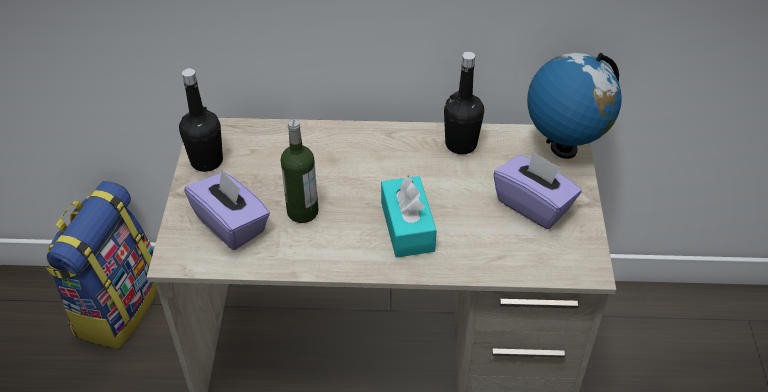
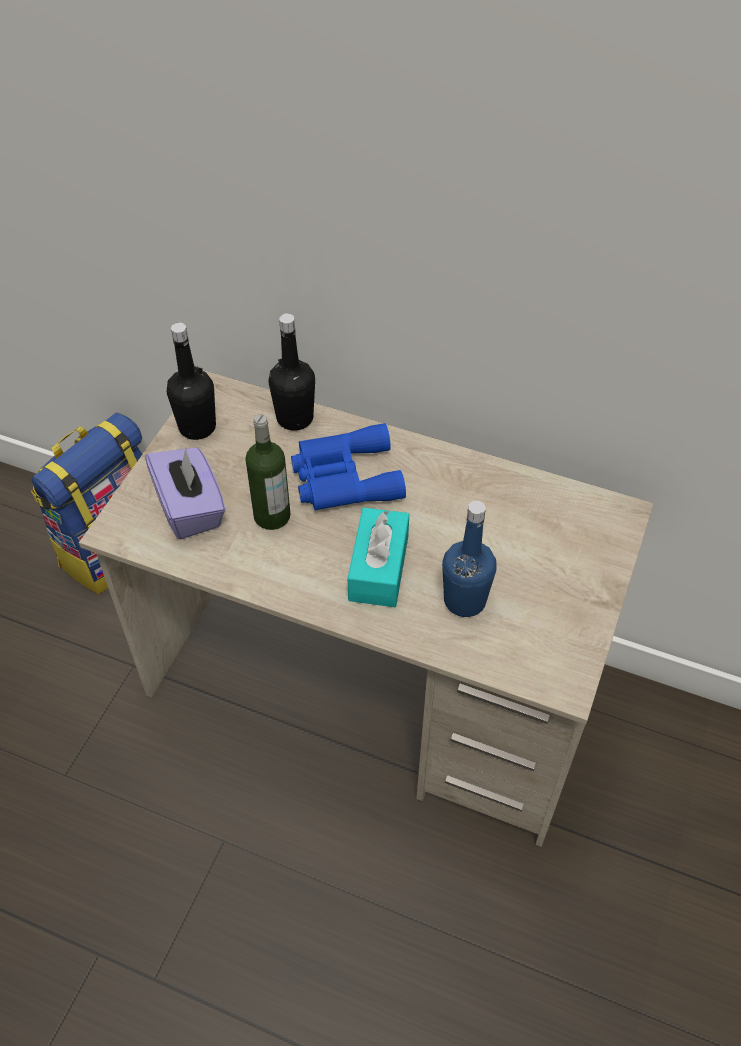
camera: 20 degrees right, 5 degrees up
black bottle [444,52,484,154] -> black bottle moved to [268,313,315,431]
purple tissue box [493,151,582,229] -> none
globe [527,53,622,159] -> none
none -> blue binoculars [291,423,406,510]
none -> blue bottle [442,500,497,617]

